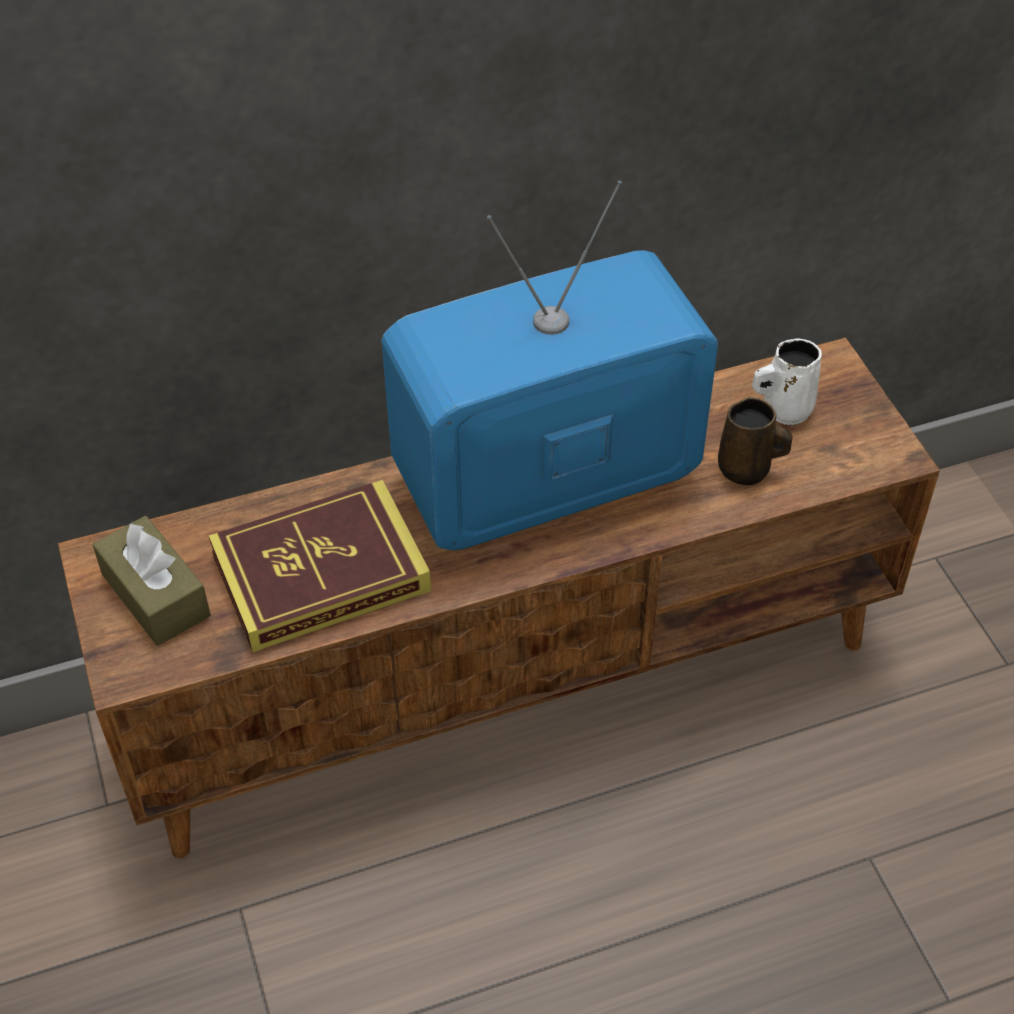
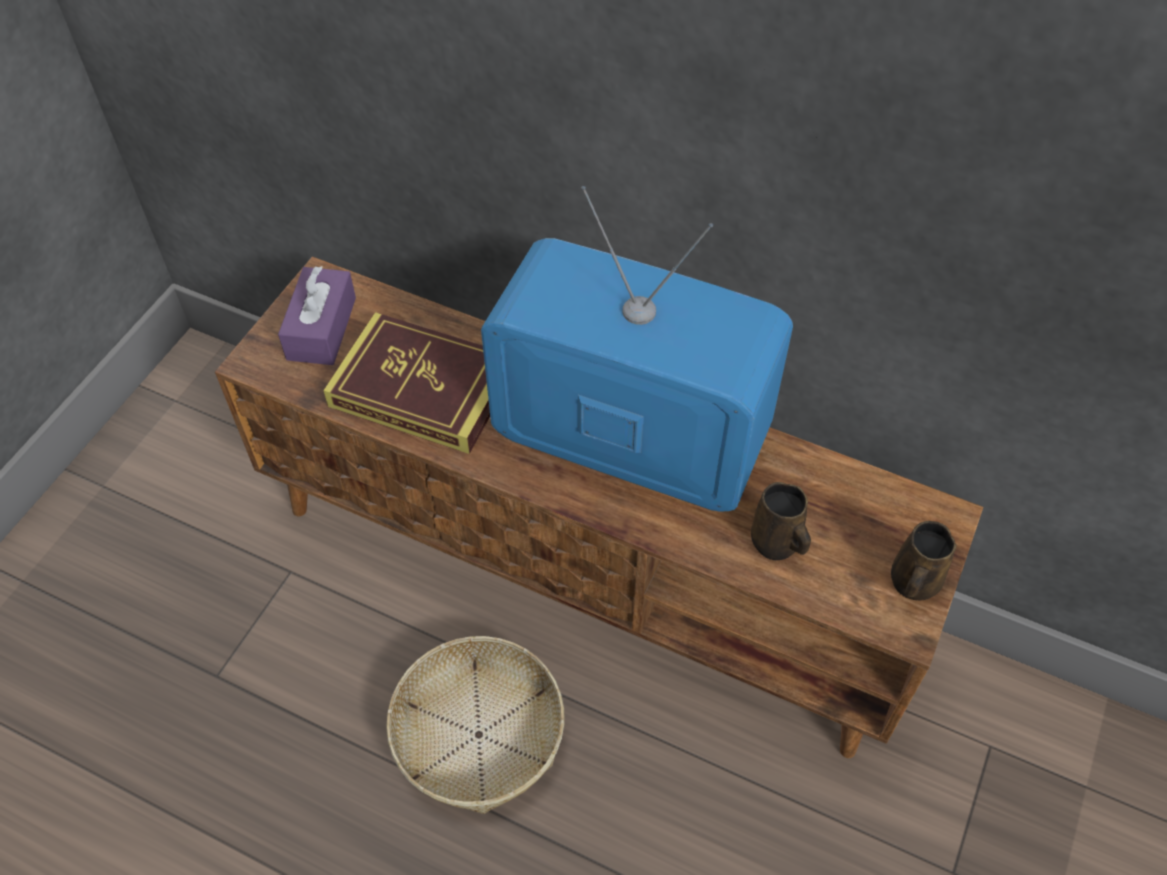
camera: 45 degrees right, 5 degrees up
brown tissue box [93,516,211,646] -> purple tissue box [278,266,356,365]
white mug [752,338,822,426] -> none
none -> basket [386,636,564,814]
none -> brown mug [891,521,957,601]

